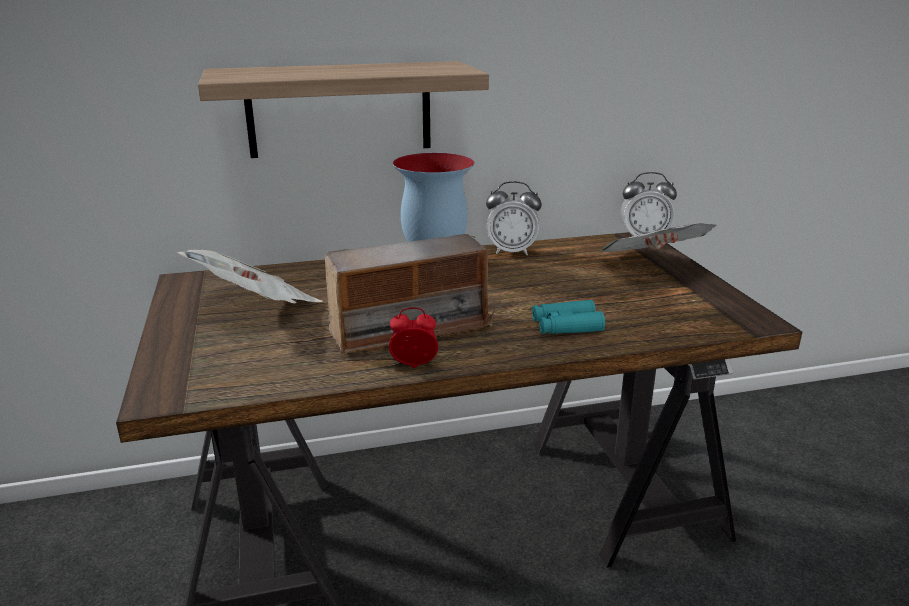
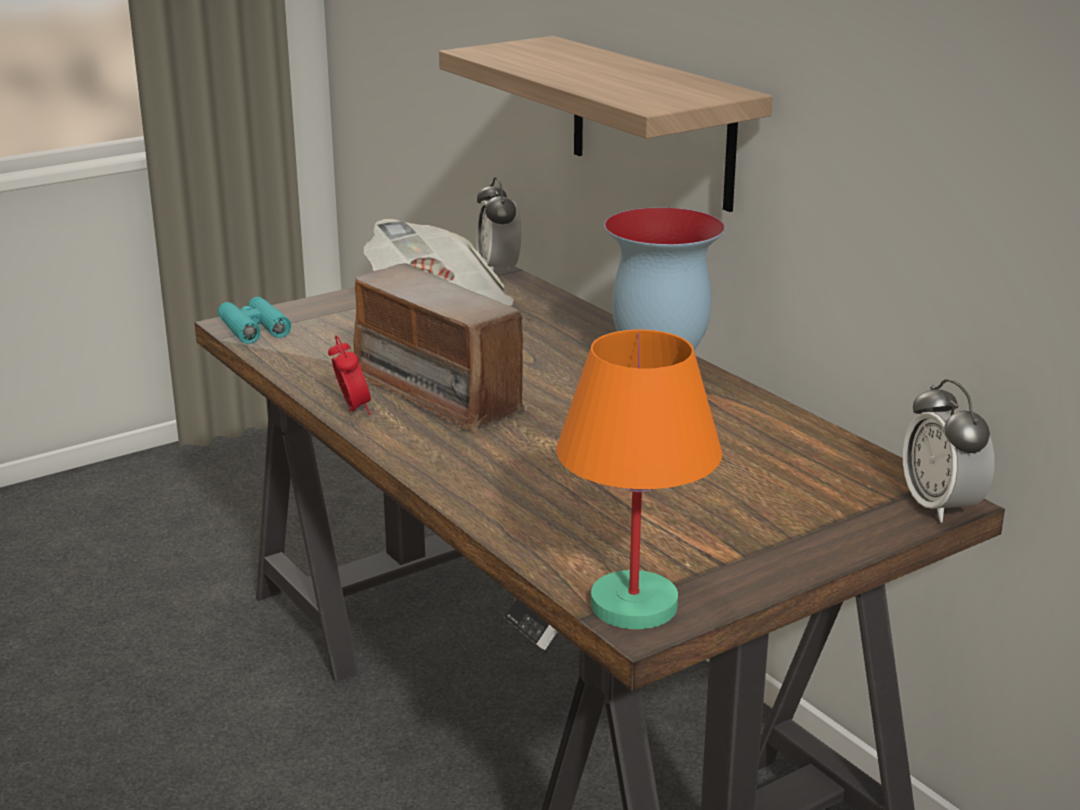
camera: 70 degrees right, 0 degrees up
alarm clock [486,181,542,255] -> alarm clock moved to [476,177,521,270]
turquoise binoculars [532,300,605,334] -> turquoise binoculars moved to [218,297,291,344]
newspaper [599,223,717,252] -> none
none -> orange table lamp [556,330,722,629]

